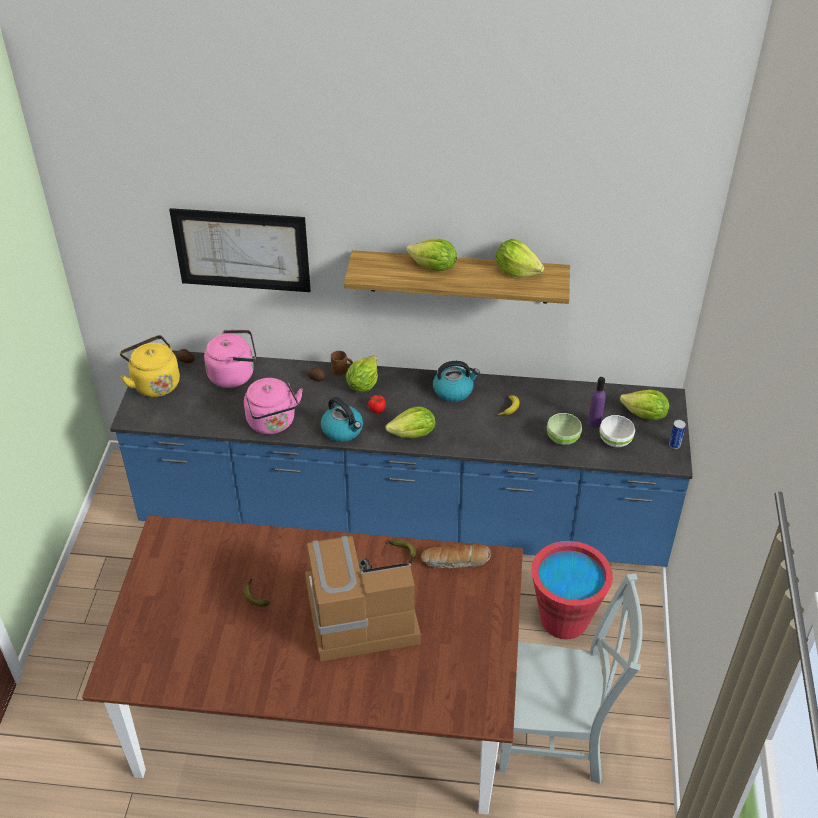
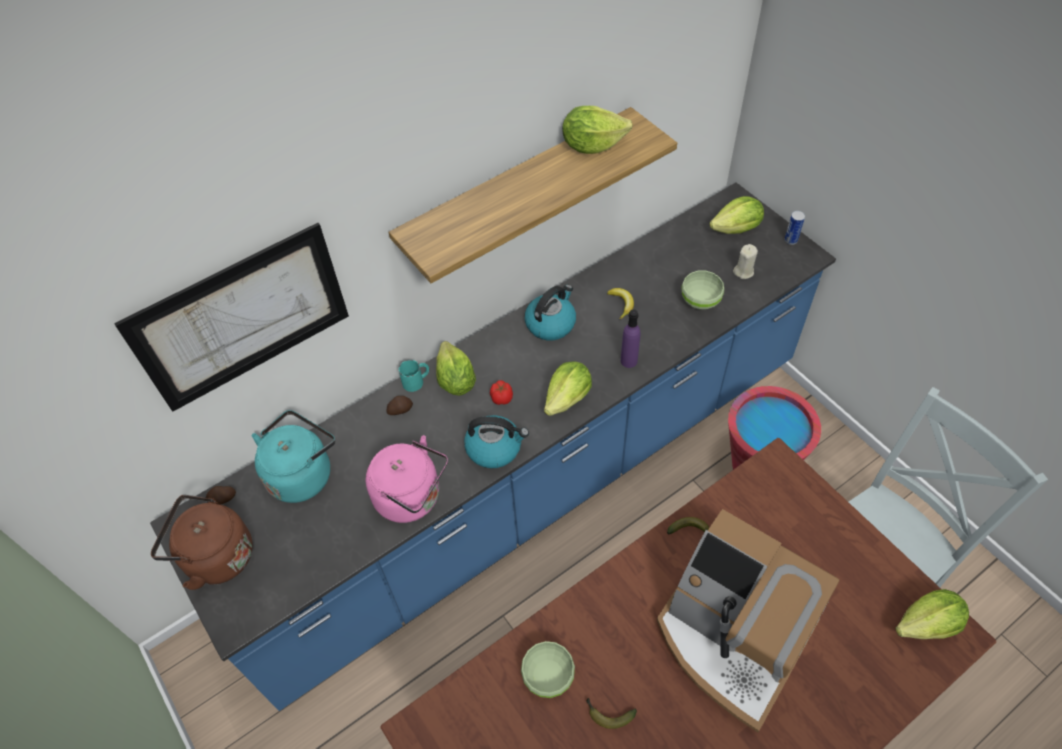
camera: 40 degrees left, 10 degrees up
yellow kettle [120,335,180,397] -> brown kettle [151,495,253,590]
pink kettle [204,330,257,388] -> turquoise kettle [251,410,335,503]
coffee machine [305,536,421,662] -> coffee machine turned 90 degrees counterclockwise [657,509,839,733]
brown mug [331,351,353,375] -> turquoise mug [399,360,429,392]
lettuce [406,239,457,271] -> lettuce moved to [895,589,969,639]
bread [421,544,491,568] -> none
purple bottle [588,377,606,428] -> purple bottle moved to [621,310,640,368]
white bowl [599,415,635,447] -> beige candle [733,244,758,279]
none -> green bowl [521,641,575,698]

